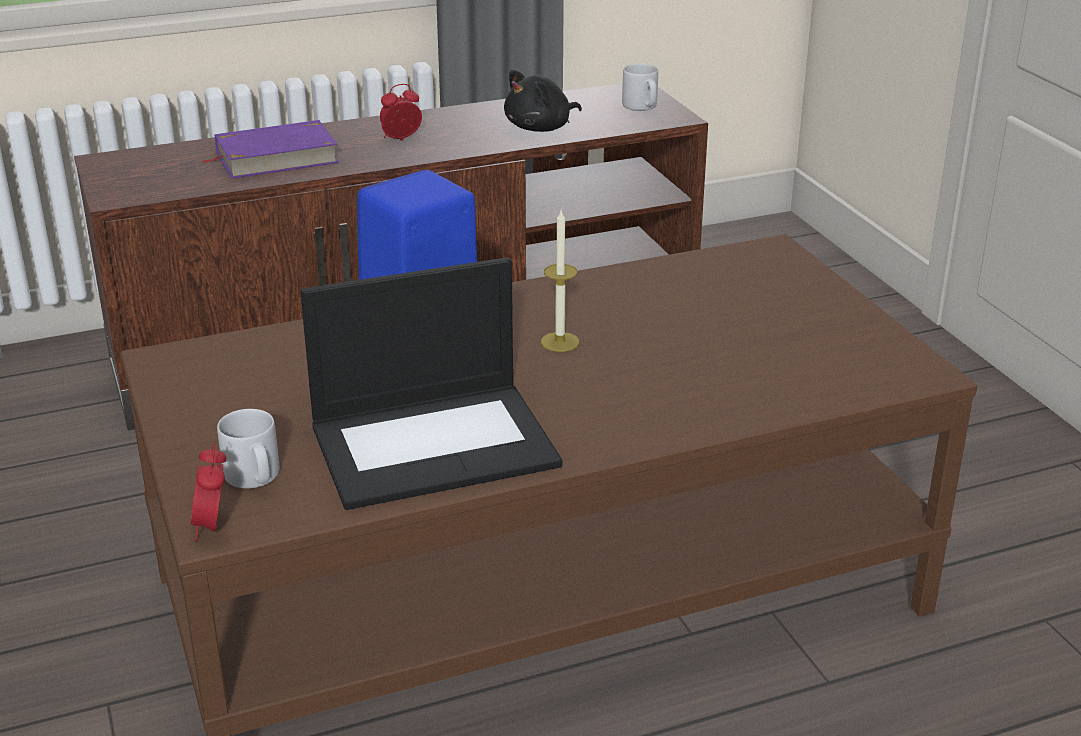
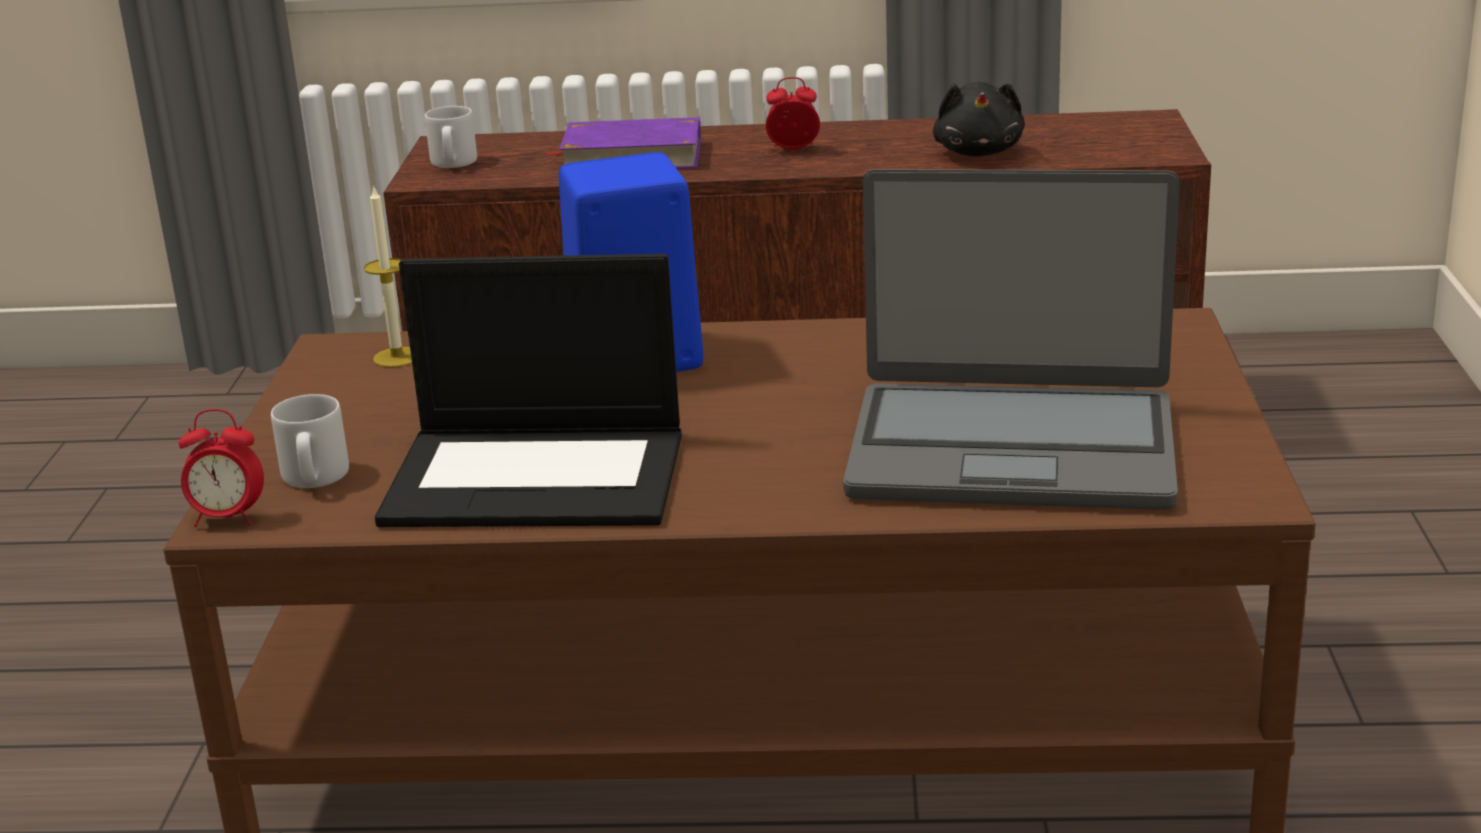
camera: 25 degrees right, 5 degrees down
alarm clock [191,442,226,541] -> alarm clock turned 105 degrees counterclockwise [179,409,264,527]
black plush toy [504,70,582,132] -> black plush toy turned 75 degrees counterclockwise [933,82,1025,157]
candle [541,210,579,352] -> candle moved to [364,185,412,367]
grey mug [622,63,658,111] -> grey mug moved to [425,106,477,168]
none -> laptop [843,169,1180,510]

